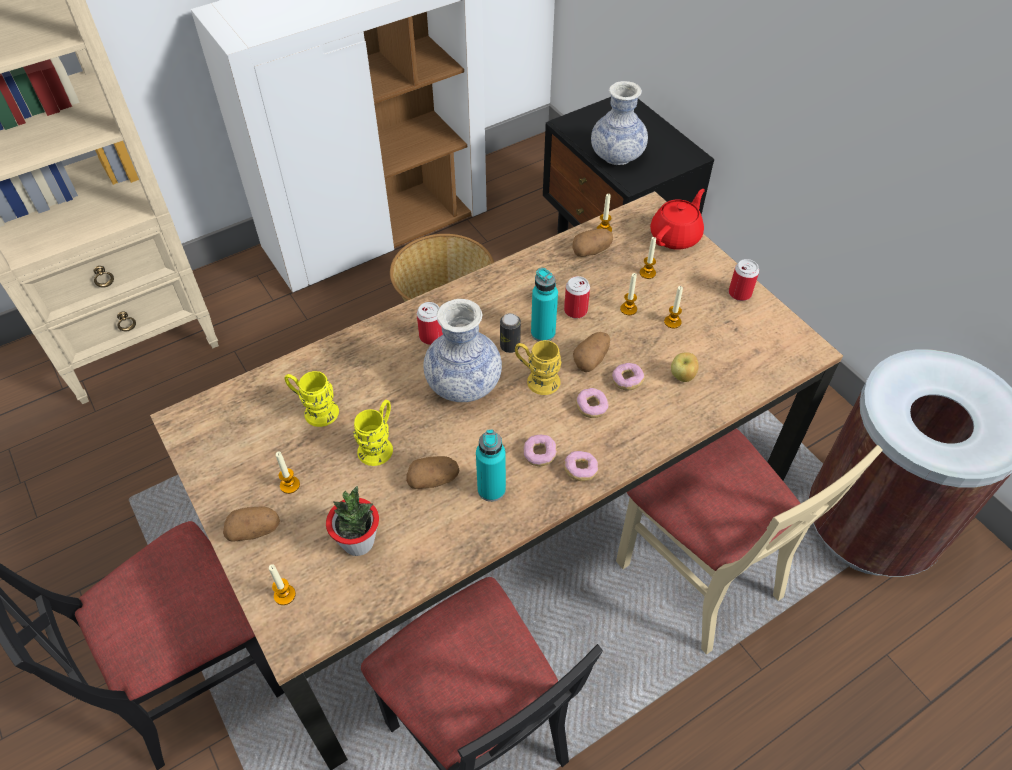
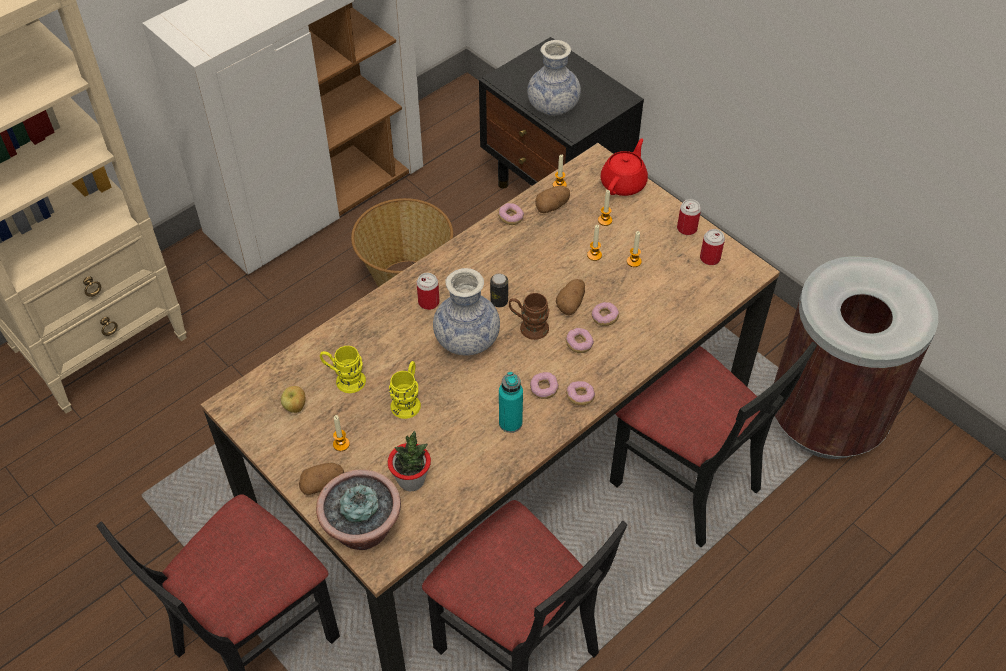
camera: 10 degrees left, 0 degrees up
candle [269,564,296,605] -> potted plant [316,469,401,550]
potato [406,456,459,489] -> none
yellow mug [515,340,562,395] -> brown mug [509,293,549,340]
turquoise bottle [531,268,558,341] -> none
can [564,276,590,318] -> can moved to [700,229,725,265]
beige chair [616,428,883,655] -> black chair [610,342,817,547]
apple [671,352,699,382] -> apple moved to [281,386,305,413]
none -> donut [498,203,524,225]

